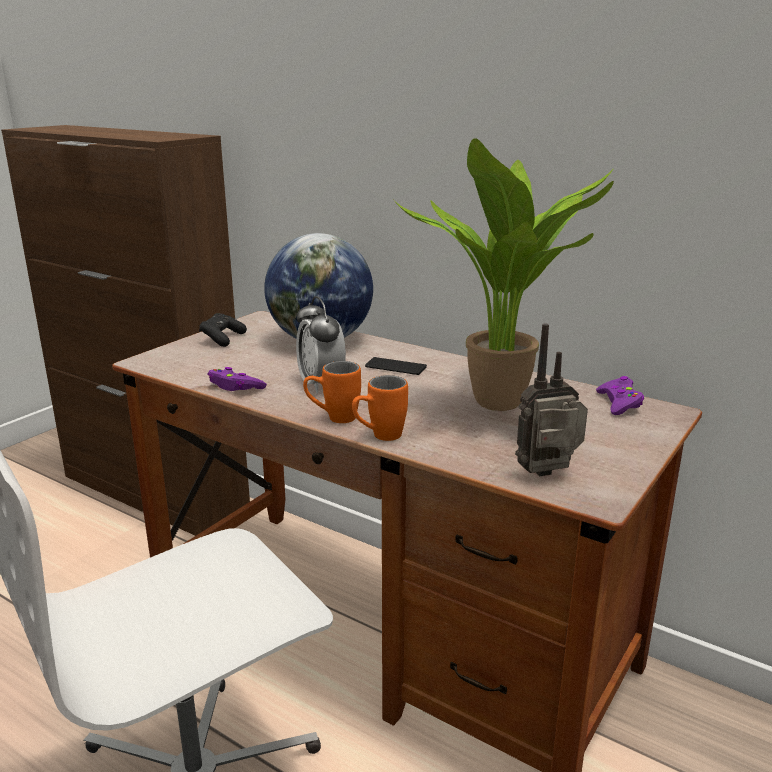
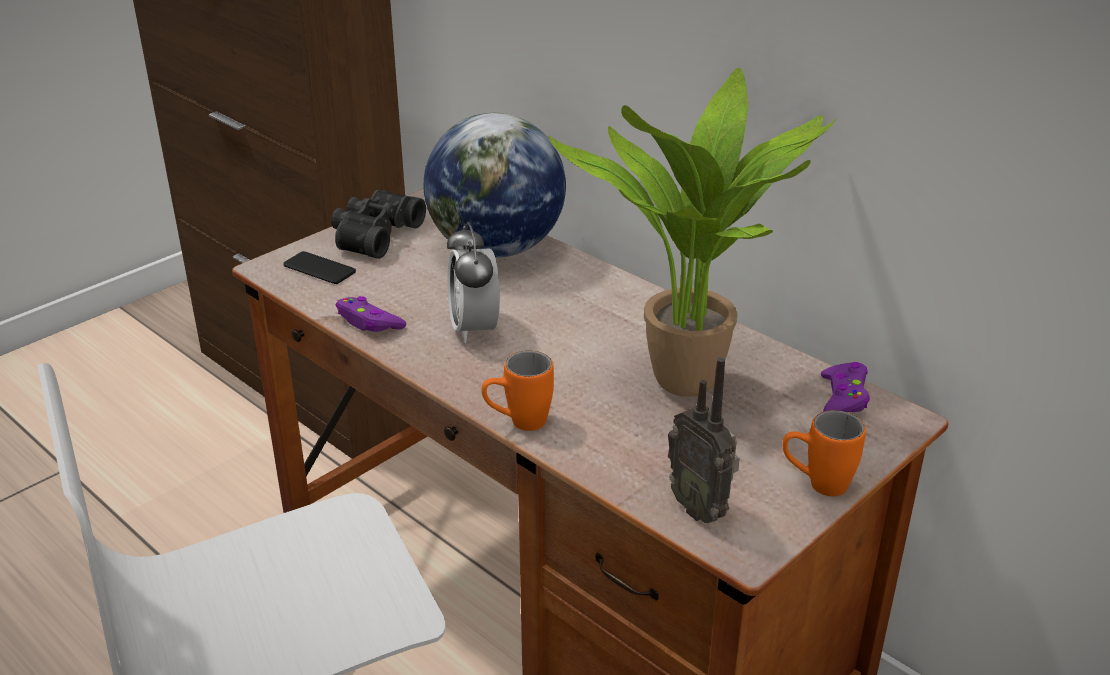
camera: 10 degrees right, 10 degrees up
black game controller [199,313,247,347] -> black binoculars [331,190,426,259]
orange mug [303,361,361,423] -> orange mug moved to [782,410,866,496]
phone [365,357,427,375] -> phone moved to [283,251,356,284]
radio [515,324,588,476] -> radio turned 120 degrees counterclockwise [668,357,740,523]

